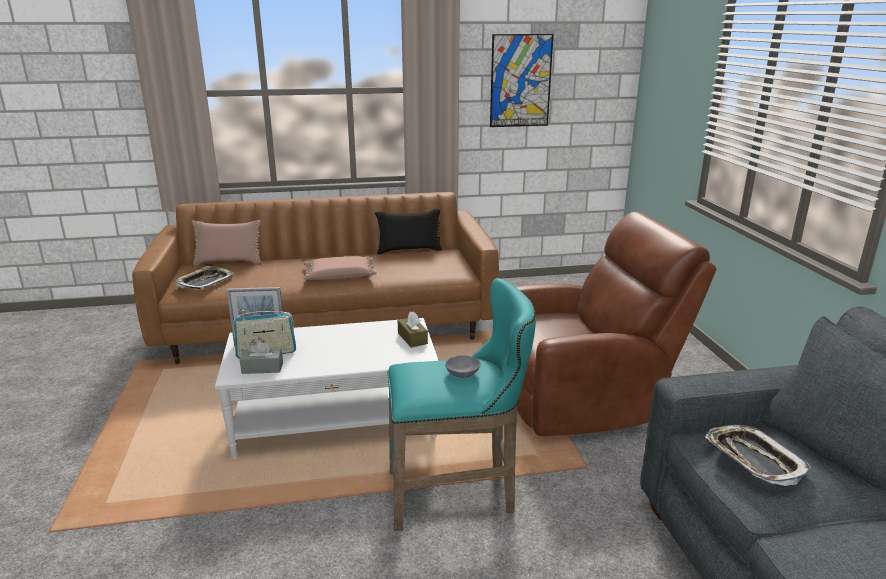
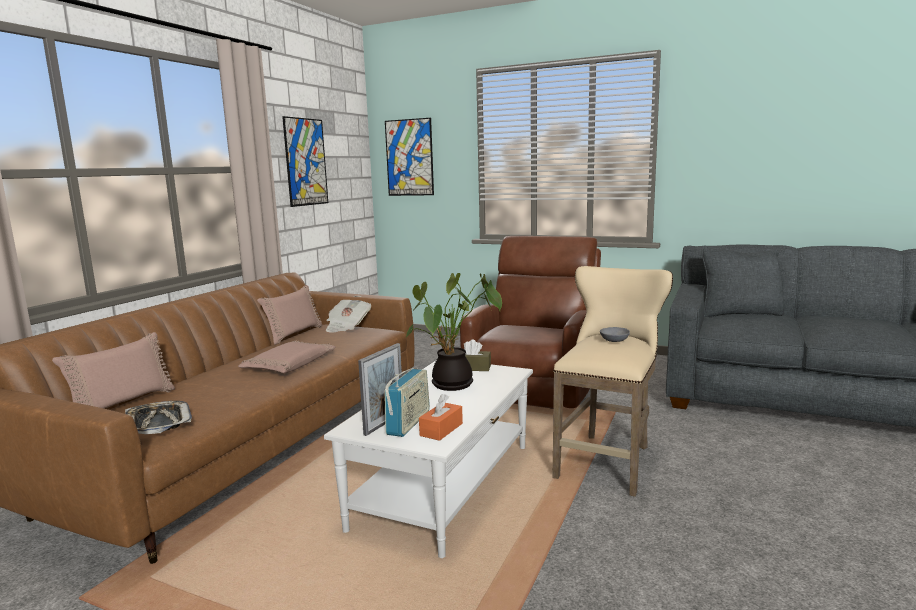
camera: 55 degrees left, 10 degrees down
grey tissue box [240,340,283,374] -> orange tissue box [419,394,463,441]
black pillow [375,209,442,254] -> beige pillow [257,285,322,345]
turquoise stool [387,278,536,531] -> beige stool [553,266,673,497]
tray [705,425,811,486] -> none
none -> newspaper [326,296,371,333]
none -> picture [385,118,434,196]
none -> potted plant [406,273,502,391]

